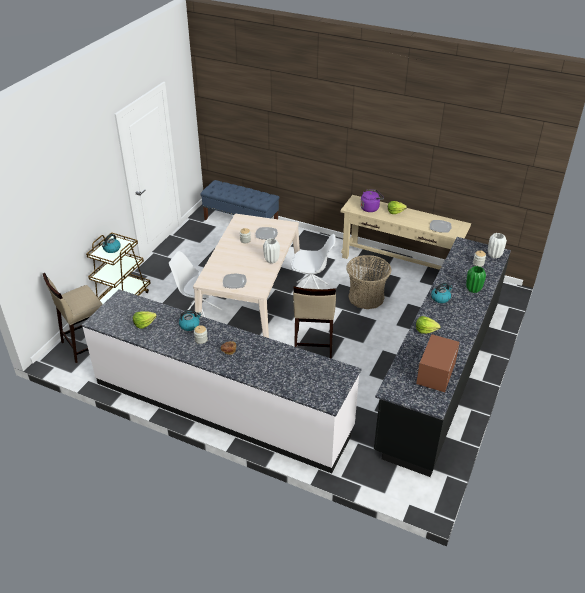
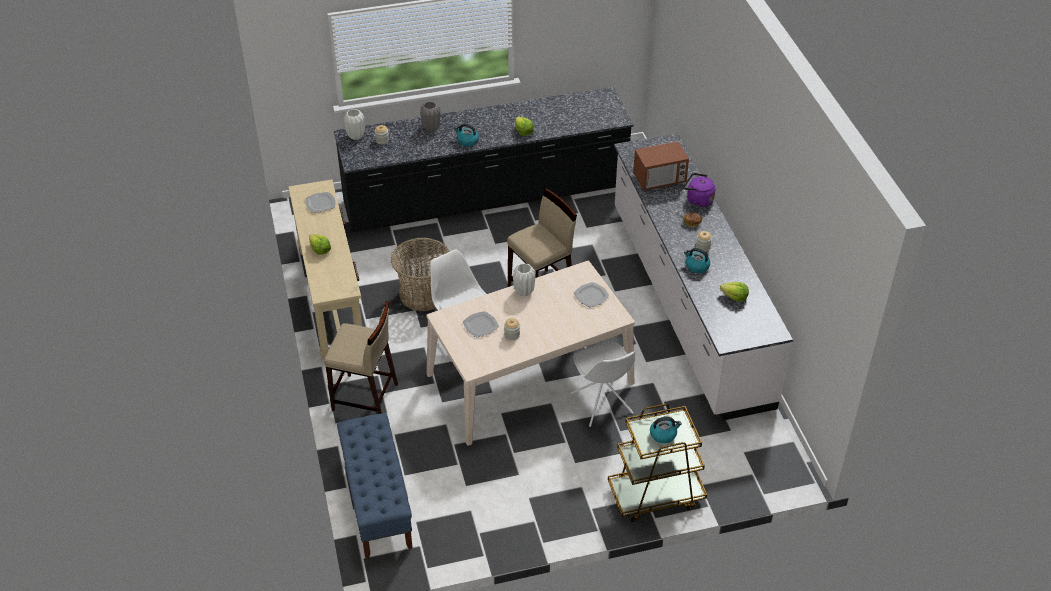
camera: 130 degrees left, 5 degrees up
beige stool [43,273,103,363] -> beige stool moved to [324,301,398,414]
purple kettle [360,189,384,212] -> purple kettle moved to [684,173,715,207]
microwave [416,334,460,392] -> microwave moved to [633,141,689,191]
green vase [466,266,486,293] -> grey vase [420,101,440,132]

